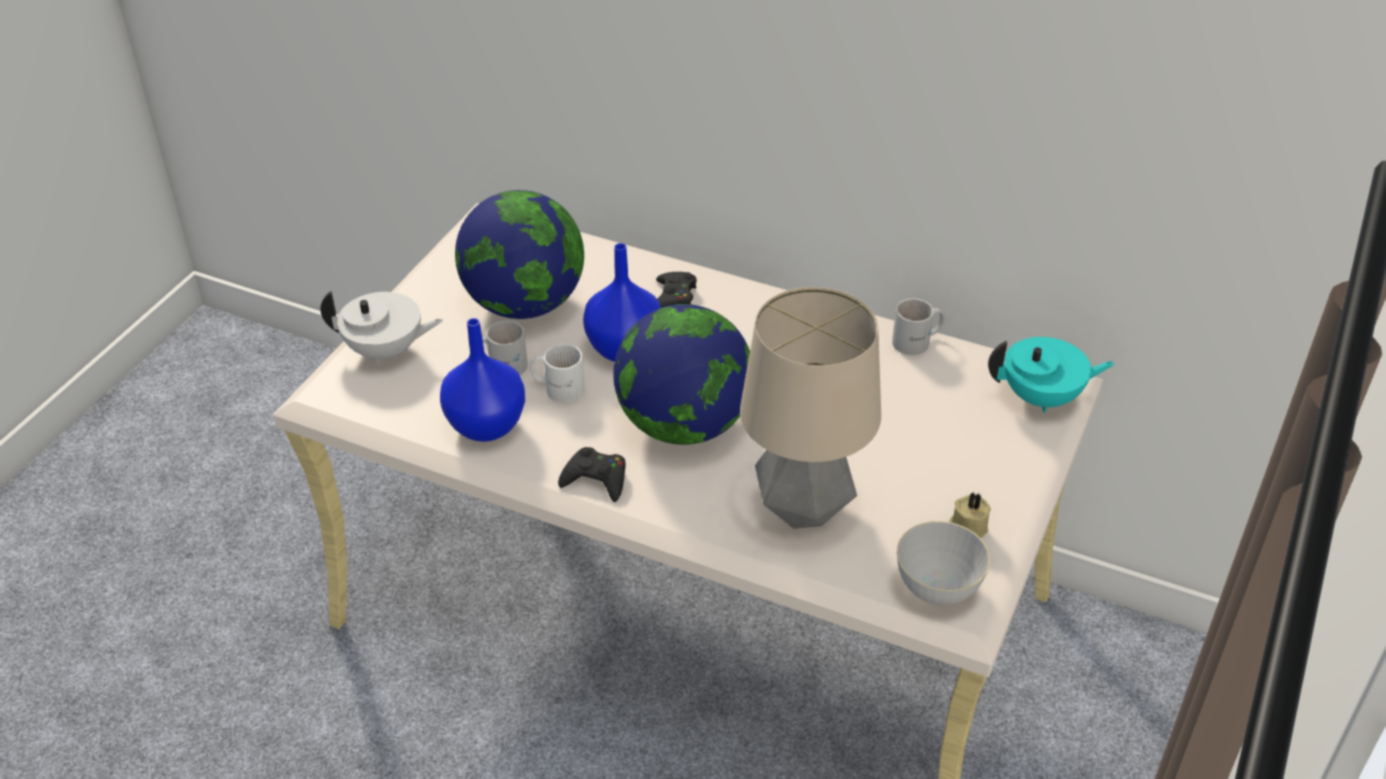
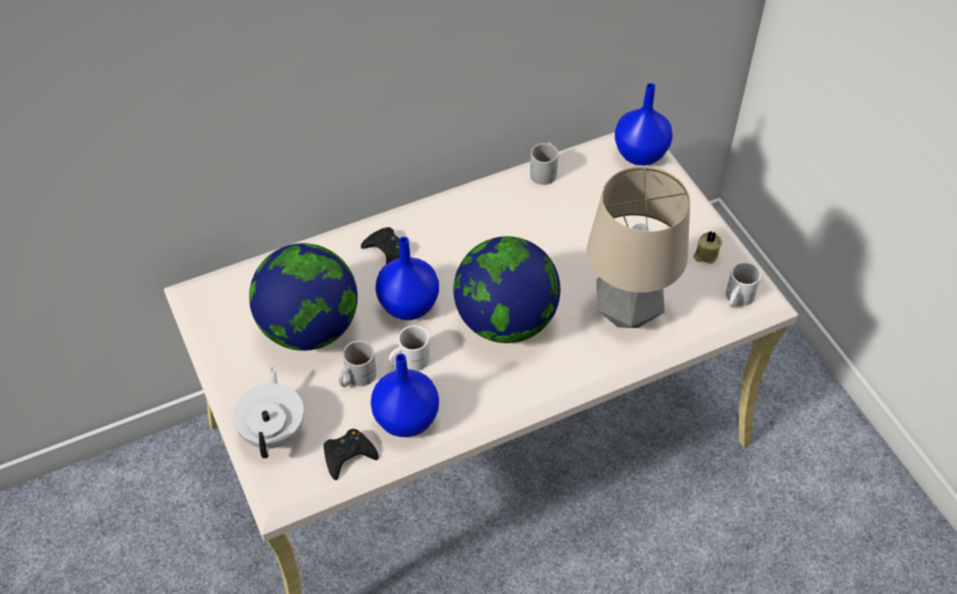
camera: 50 degrees left, 10 degrees up
white teapot [320,291,443,365] -> white teapot turned 45 degrees counterclockwise [233,367,304,458]
black game controller [558,447,626,502] -> black game controller moved to [323,429,379,480]
grey bowl [897,521,990,605] -> white mug [726,262,761,308]
turquoise teapot [988,337,1115,413] -> blue vase [615,83,673,166]

